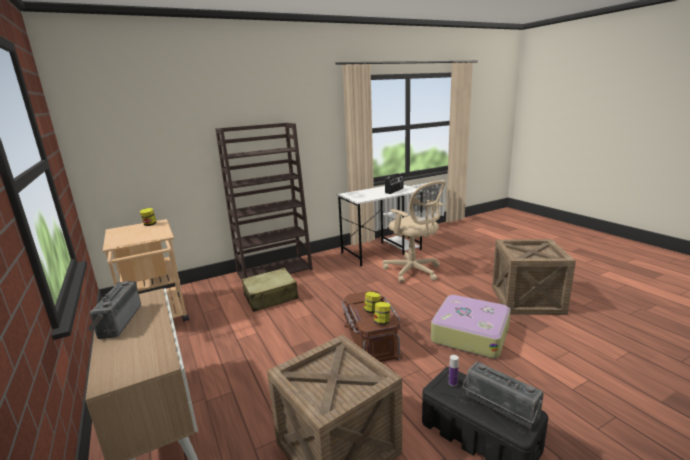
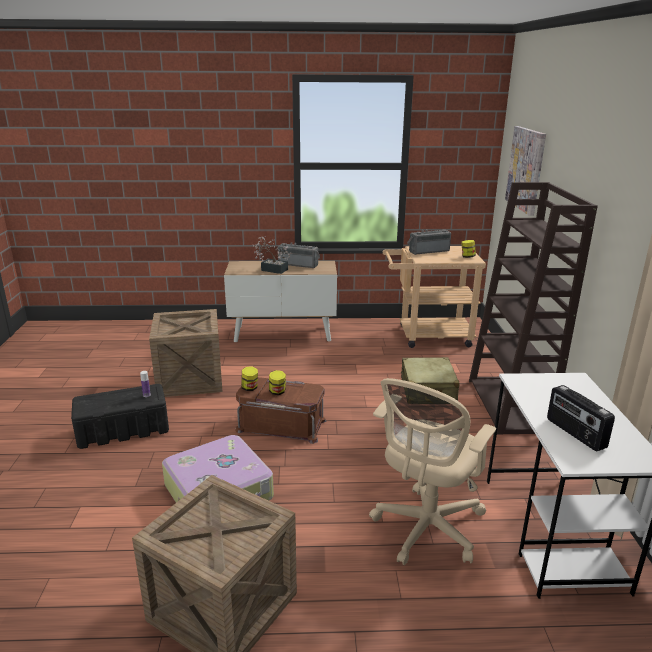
camera: 115 degrees right, 5 degrees up
beige office chair [383,181,446,282] -> beige office chair turned 45 degrees counterclockwise [369,378,496,565]
radio [462,362,543,430] -> radio moved to [407,229,451,255]
none -> potted plant [252,236,292,274]
none -> picture [505,126,546,216]

